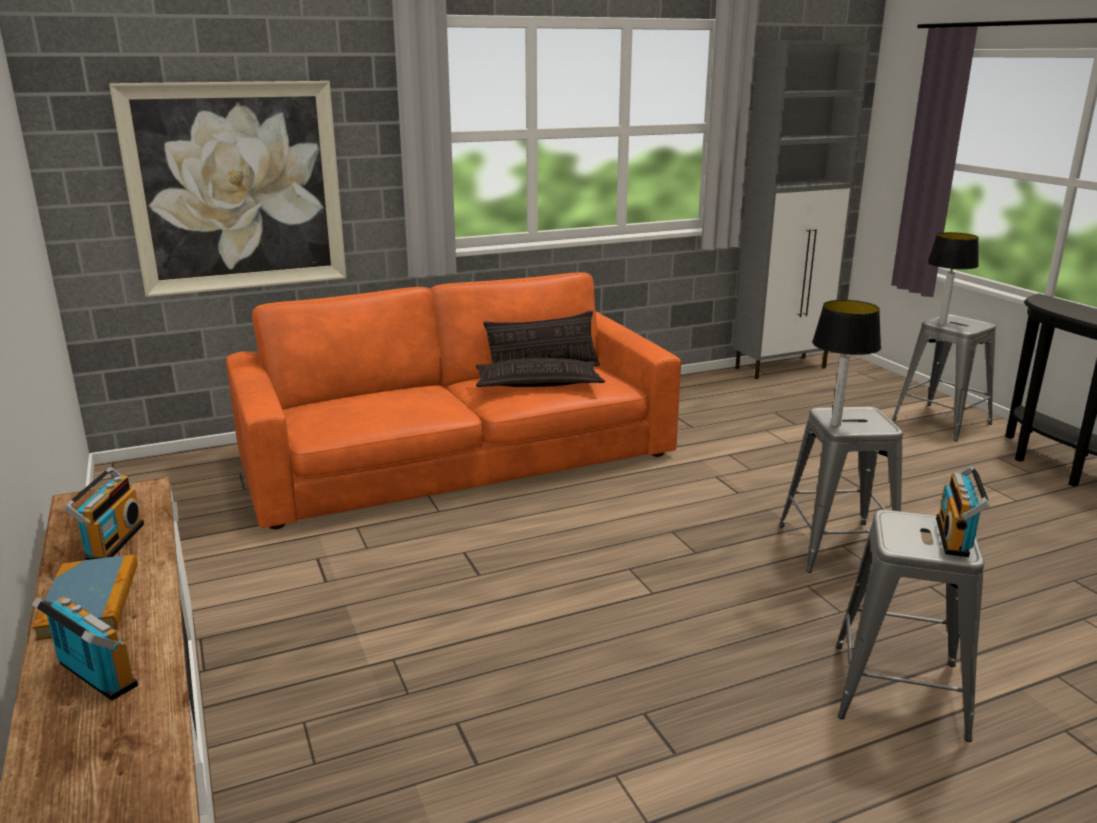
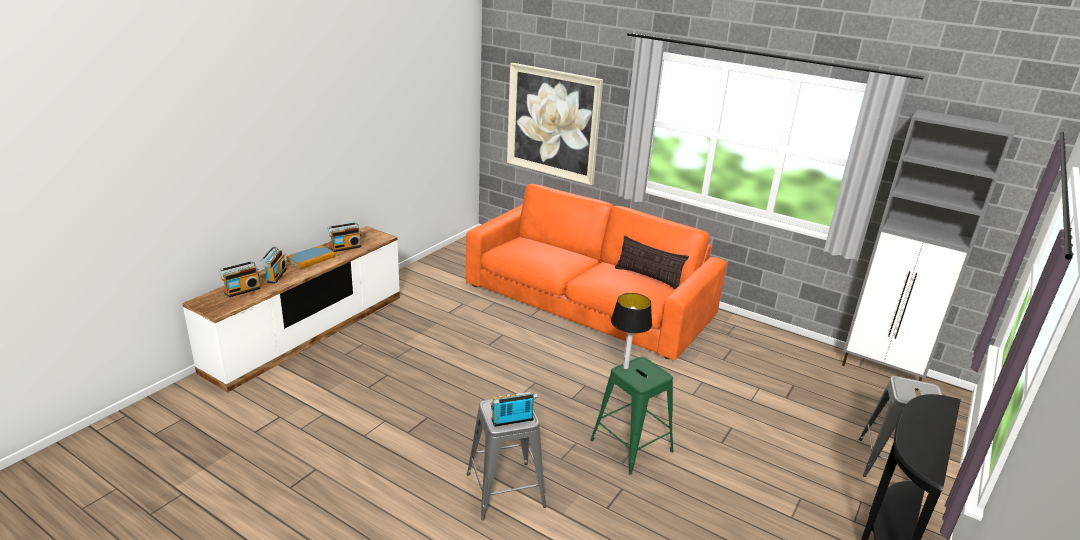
camera: 55 degrees right, 5 degrees up
pillow [476,358,605,387] -> none
grey stool [779,407,903,573] -> green stool [590,357,673,475]
table lamp [927,232,979,325] -> none
none -> radio [219,261,261,298]

